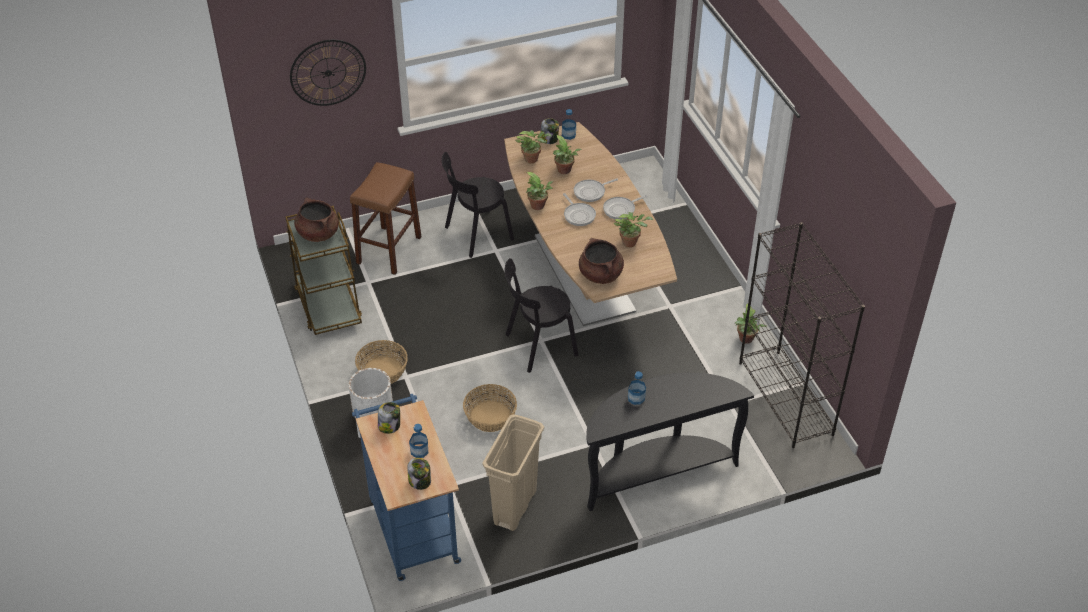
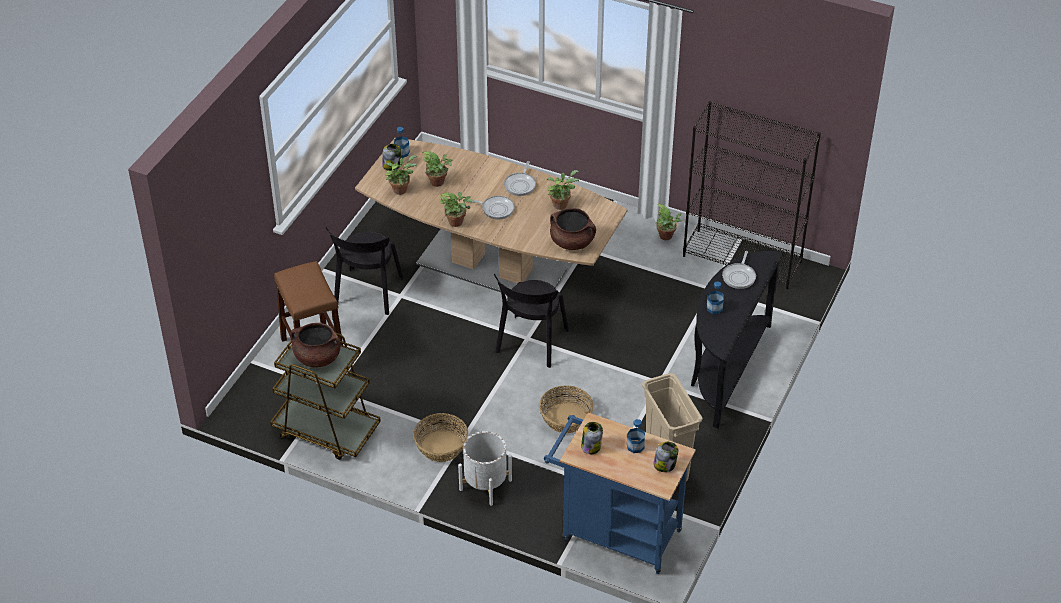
camera: 45 degrees left, 0 degrees up
wall clock [290,40,366,106] -> none
frying pan [574,178,618,202] -> frying pan moved to [722,251,756,289]

